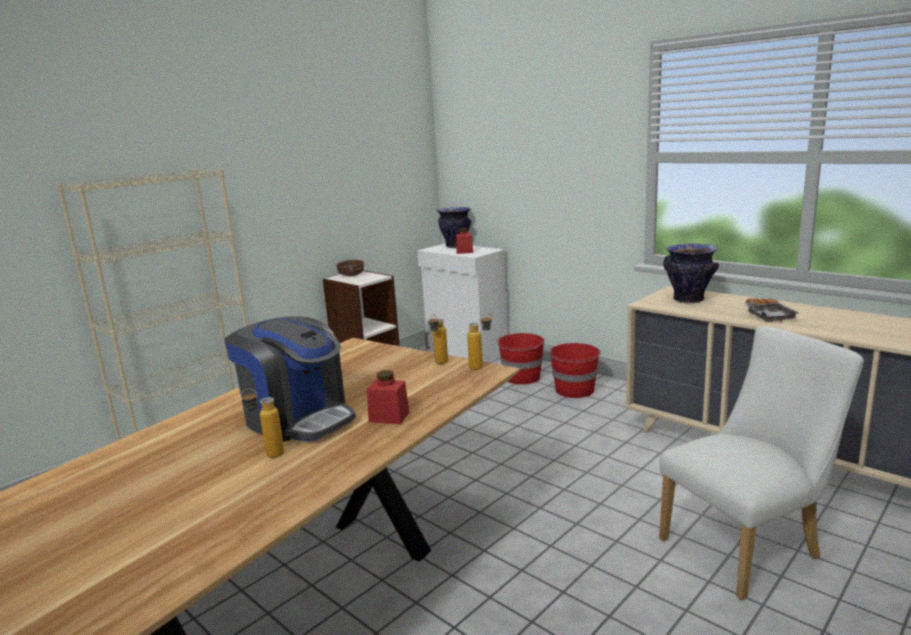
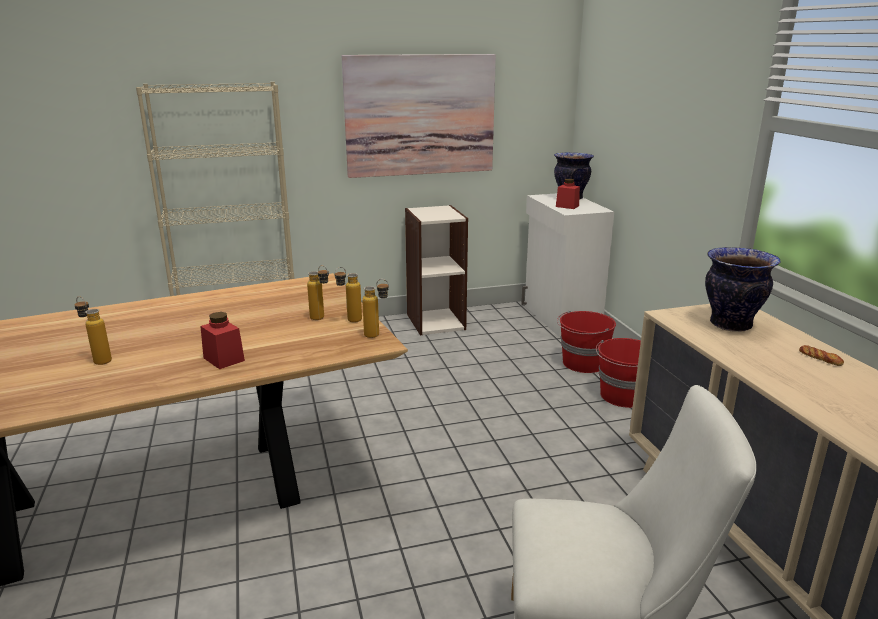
camera: 30 degrees right, 5 degrees up
coffee machine [225,316,356,442] -> none
brown bowl [336,260,364,276] -> none
grey tray [744,302,800,322] -> none
none -> bottle [307,265,329,320]
none -> picture [342,54,496,178]

